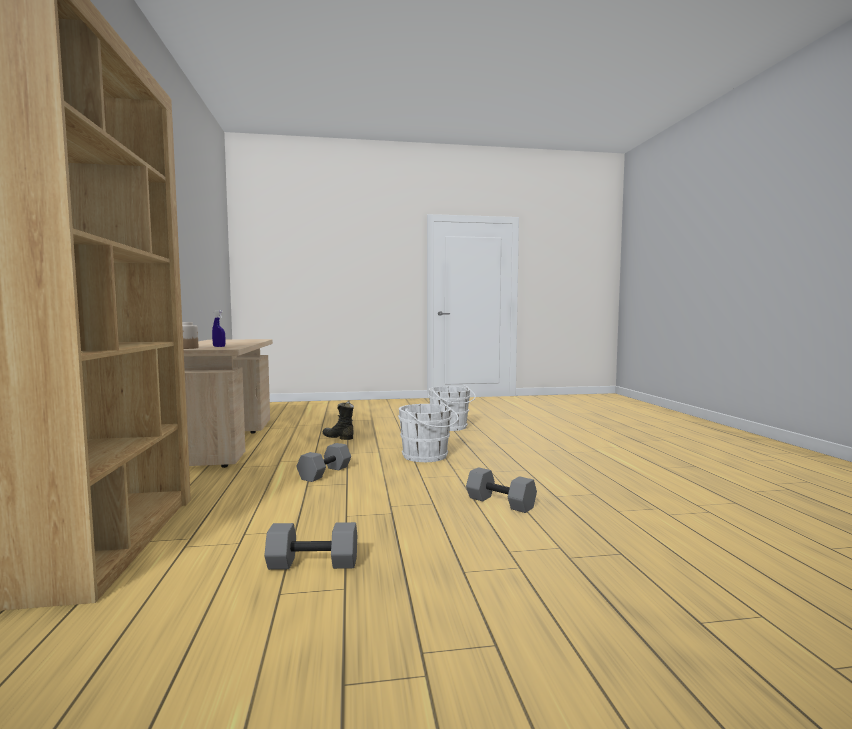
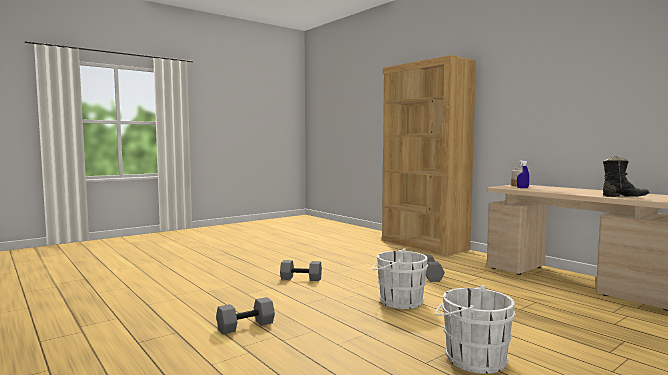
camera: 150 degrees right, 0 degrees up
grey dumbbell [264,522,357,570] -> grey dumbbell moved to [216,297,275,334]
black boot [323,401,354,440] -> black boot moved to [603,156,650,197]

